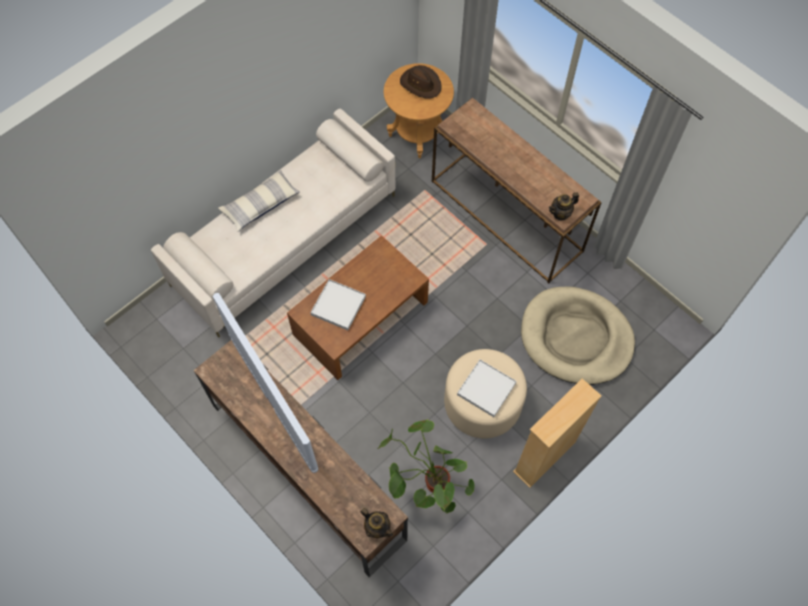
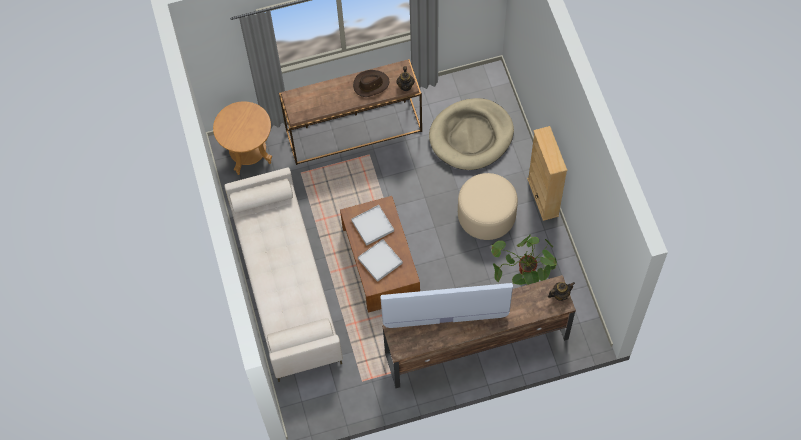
camera: 60 degrees left, 0 degrees up
pillow [218,170,300,232] -> none
brown hat [400,65,442,99] -> brown hat moved to [353,70,390,97]
white tray [457,360,517,417] -> white tray moved to [351,205,394,246]

